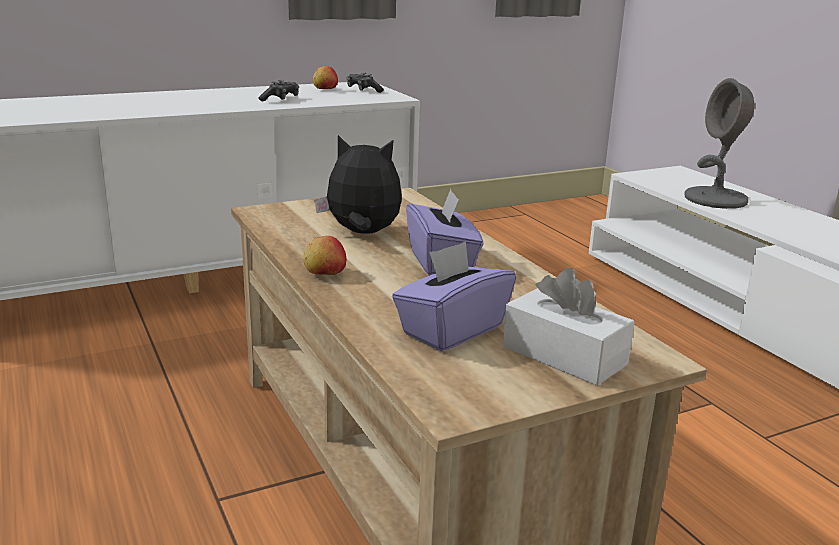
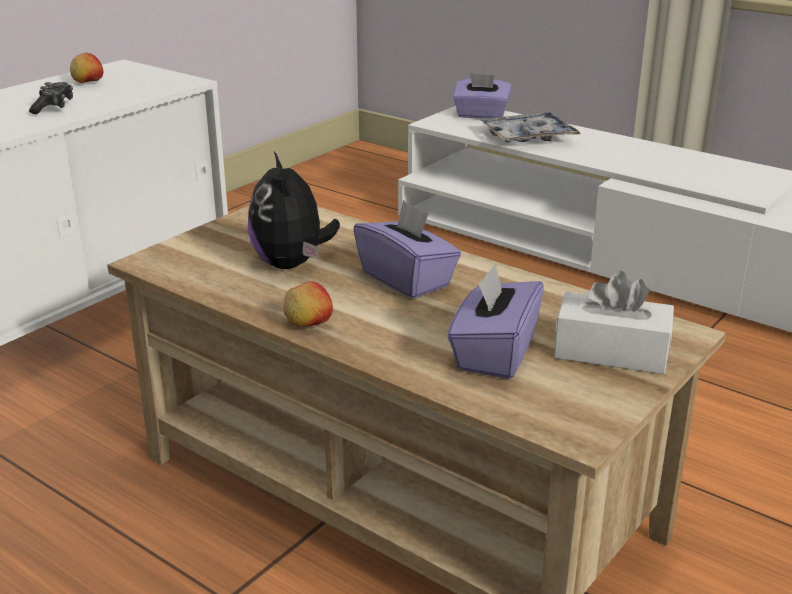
camera: 25 degrees left, 5 degrees up
plush toy [314,135,402,234] -> plush toy turned 90 degrees counterclockwise [248,151,340,269]
game controller [347,72,384,93] -> none
grey table lamp [684,78,754,209] -> tray [480,112,581,143]
none -> purple tissue box [453,73,512,119]

